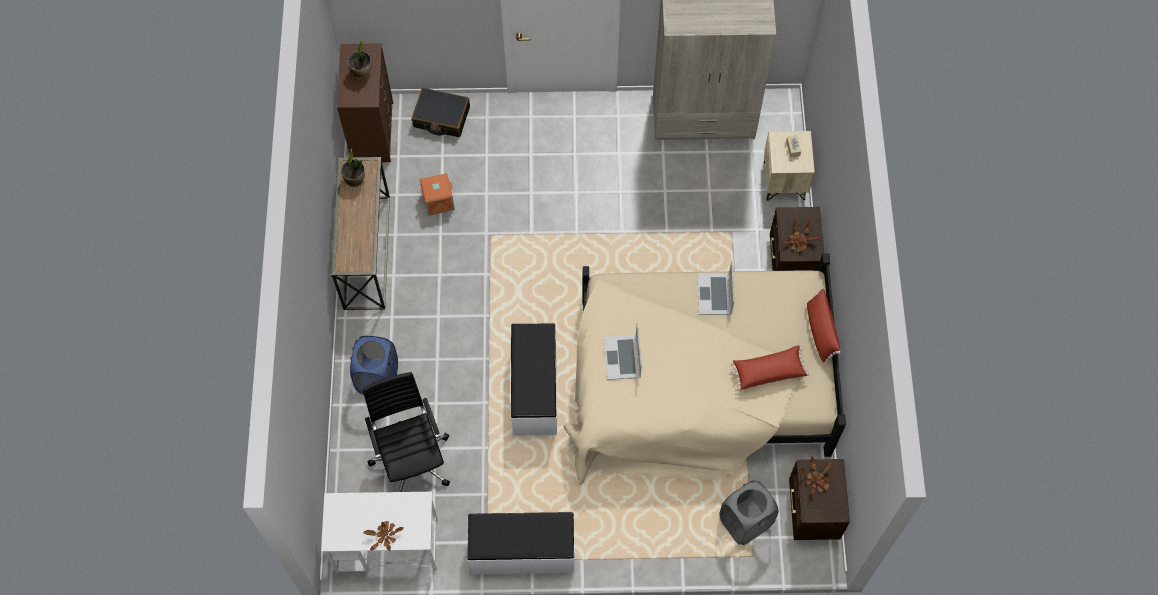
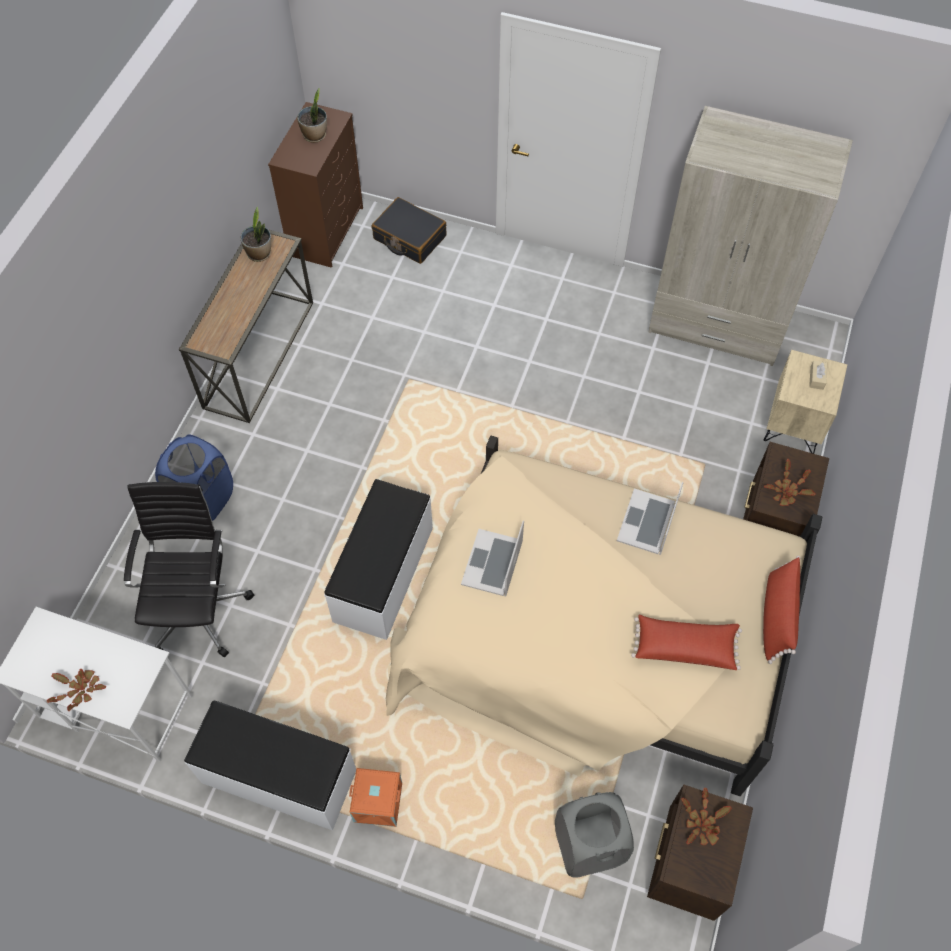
camera: 20 degrees right, 5 degrees down
orange storage box [420,173,455,216] -> orange storage box moved to [349,768,402,827]

